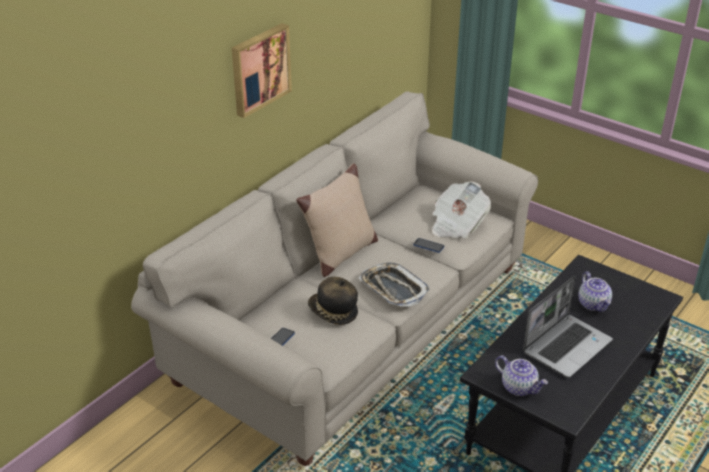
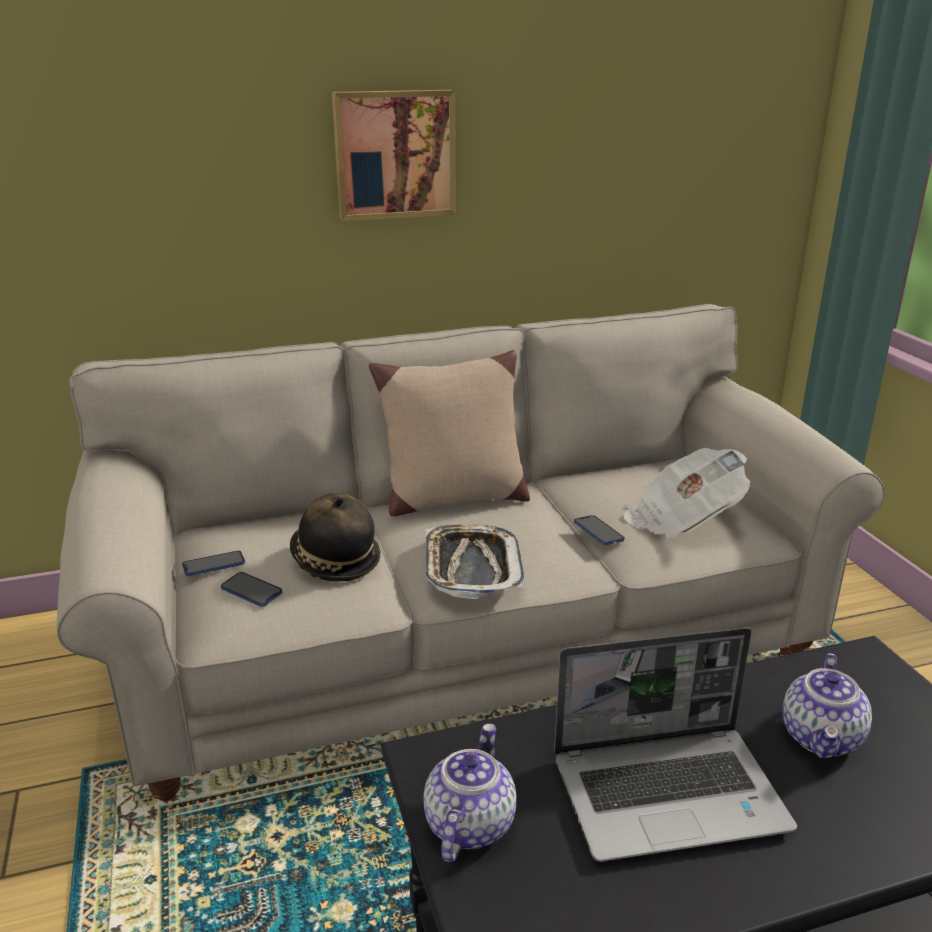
camera: 35 degrees right, 10 degrees down
teapot [495,355,548,396] -> teapot turned 150 degrees counterclockwise [424,723,517,862]
none -> phone [221,572,282,607]

